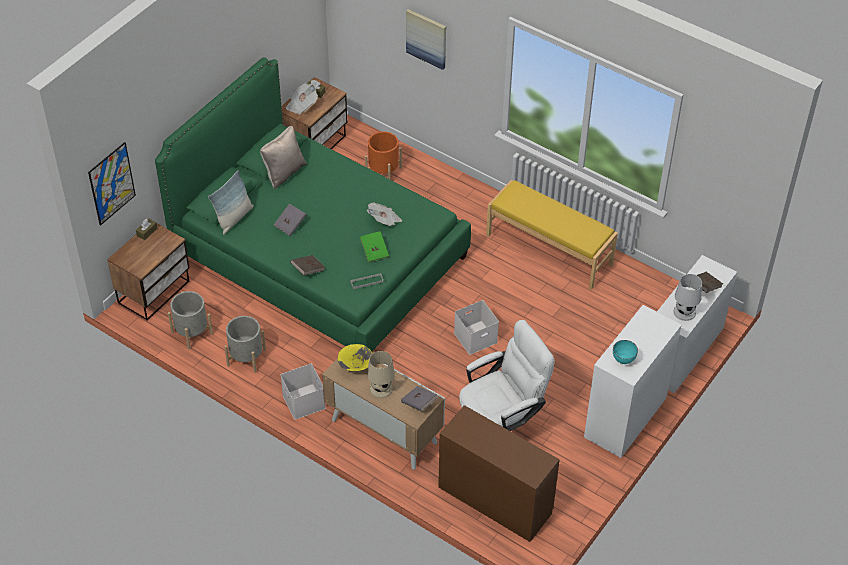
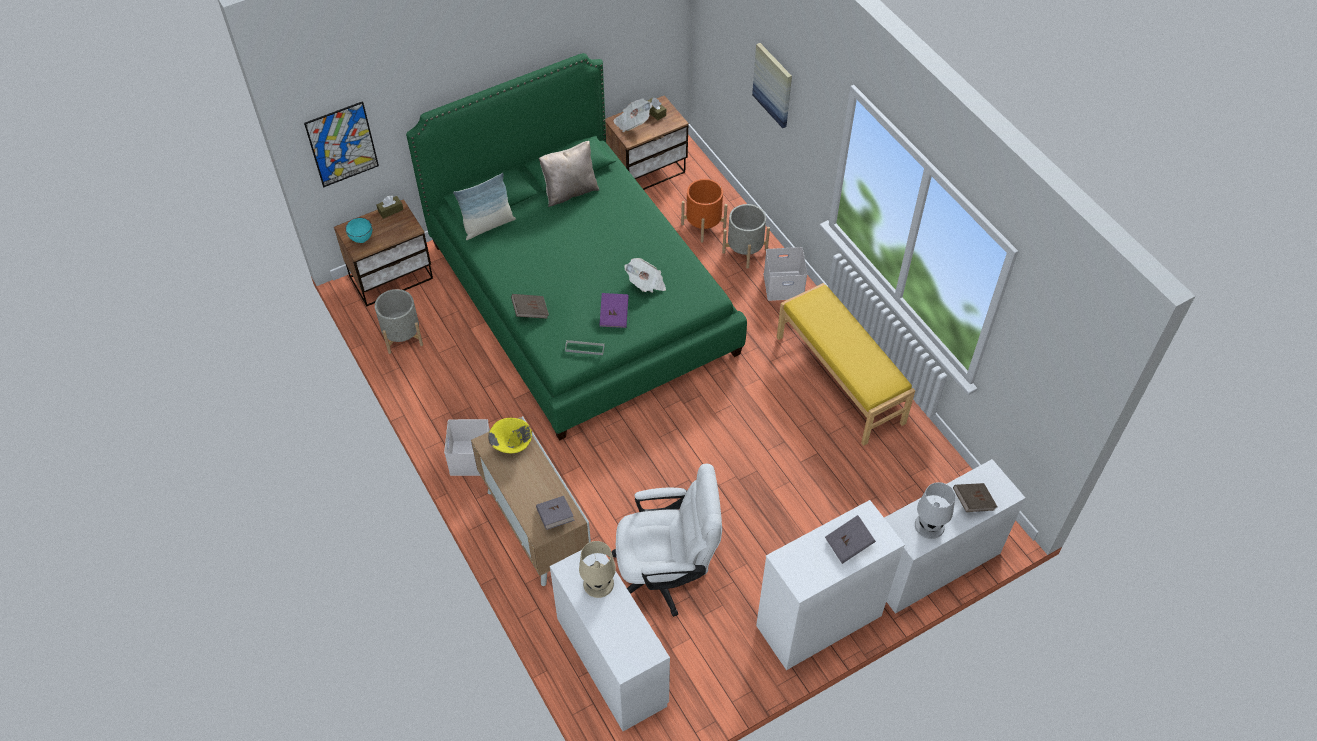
camera: 25 degrees right, 5 degrees up
grey planter [224,316,266,373] -> grey planter moved to [722,204,770,269]
grey book [274,203,306,236] -> grey book moved to [825,515,876,564]
green book [360,231,389,263] -> purple book [600,293,629,328]
beige table lamp [367,351,395,398] -> beige table lamp moved to [579,541,616,598]
brown desk [438,405,560,542] -> white desk [550,550,670,731]
white storage box [454,300,499,355] -> white storage box moved to [764,247,807,301]
turquoise bowl [613,340,638,364] -> turquoise bowl moved to [345,218,372,243]

